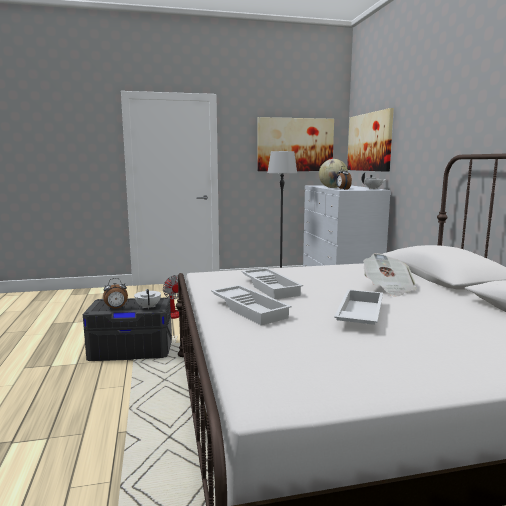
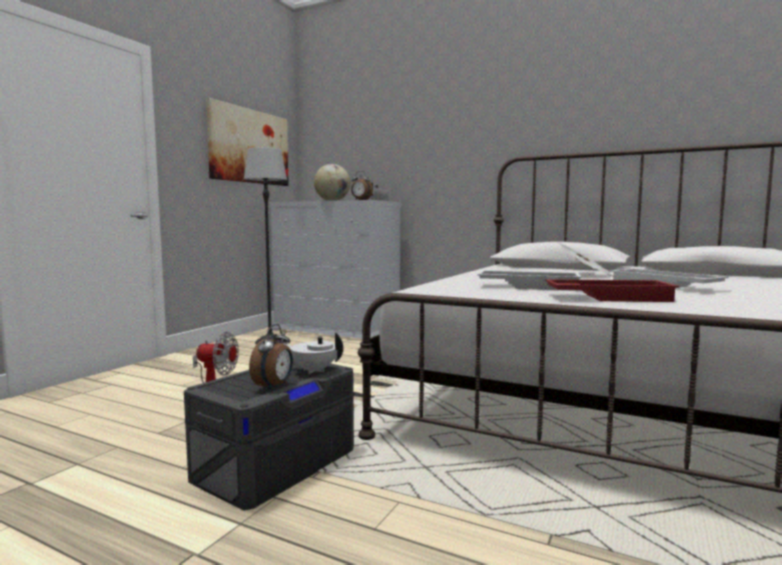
camera: 50 degrees left, 5 degrees down
white tray [211,285,292,325] -> red tray [545,279,679,302]
picture [347,108,394,172] -> none

